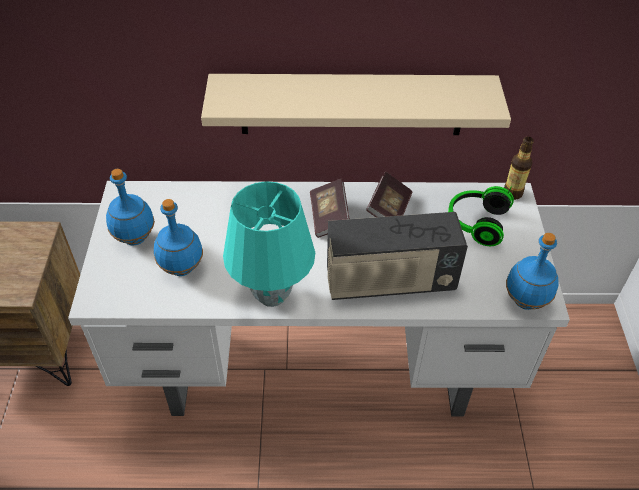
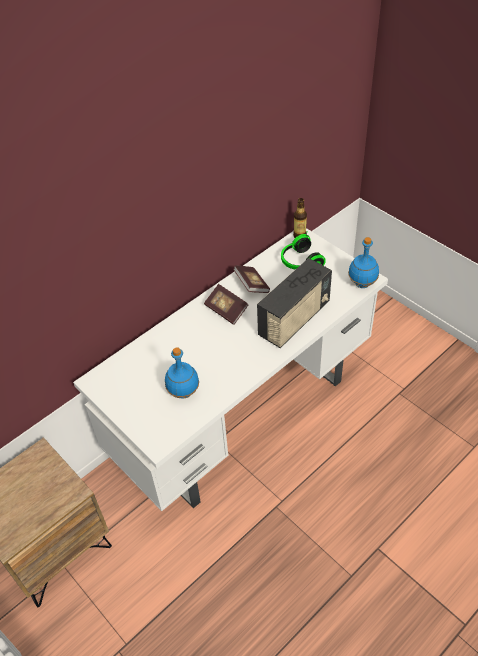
camera: 40 degrees left, 0 degrees up
blue bottle [106,169,155,245] -> none
beige shelf [201,74,511,135] -> none
turquoise table lamp [223,181,315,307] -> none

